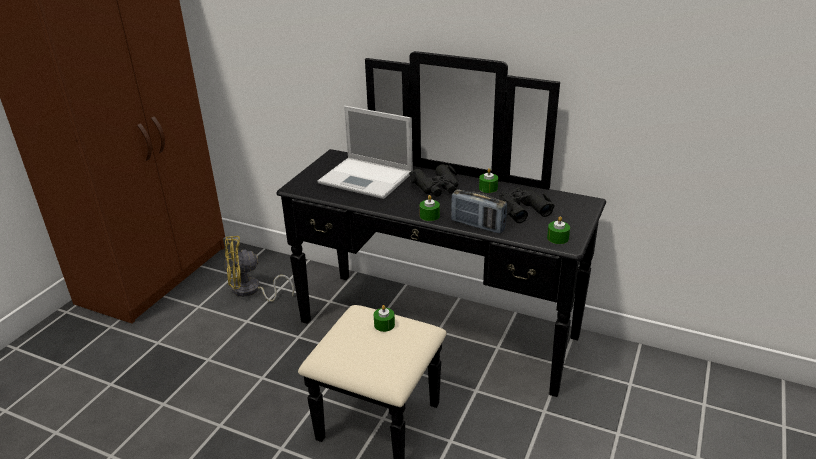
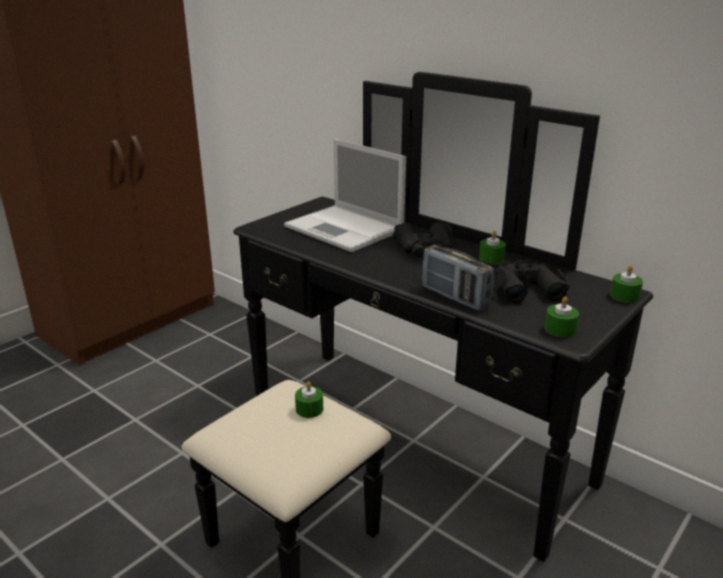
camera: 15 degrees right, 5 degrees down
yellow fan [225,236,294,302] -> none
green candle [420,195,440,221] -> green candle moved to [610,265,643,303]

